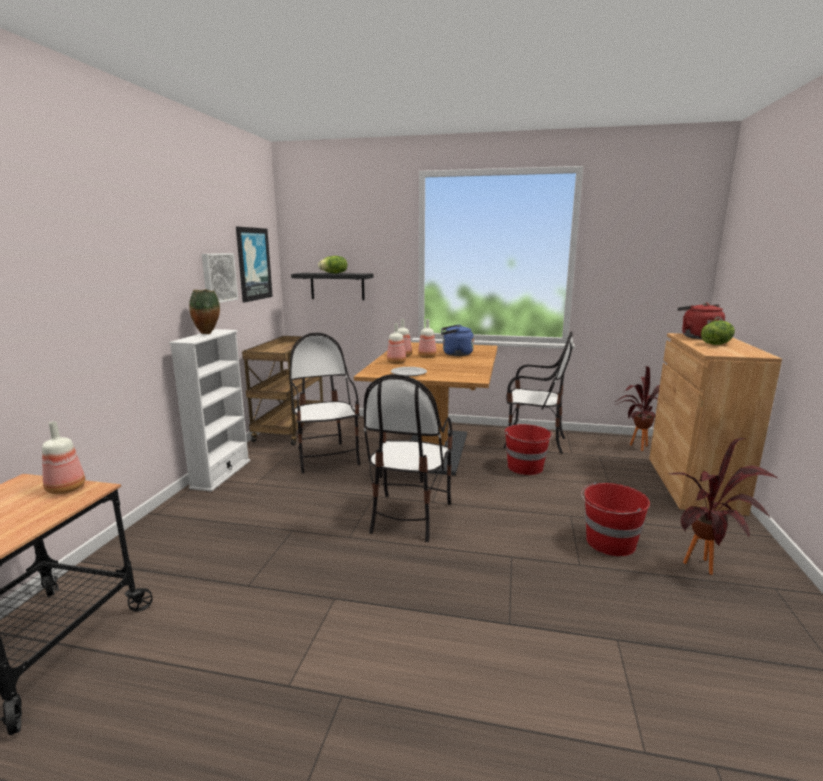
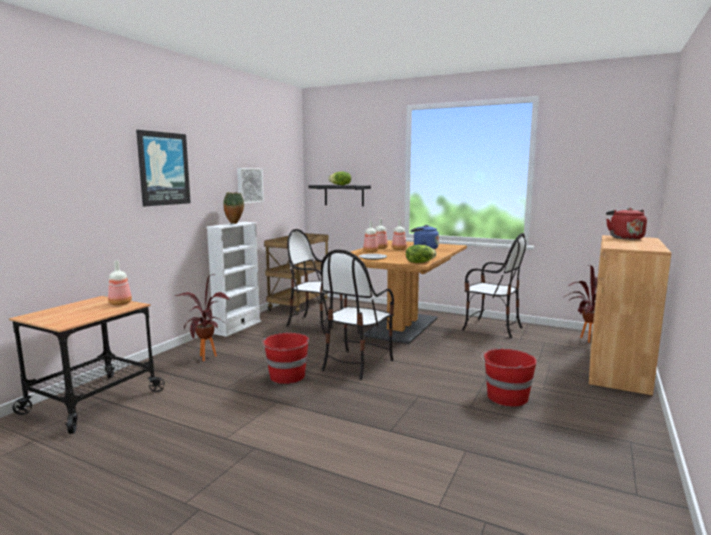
camera: 15 degrees right, 5 degrees down
picture [236,227,273,302] -> picture moved to [136,130,191,206]
chair [290,333,360,474] -> chair turned 60 degrees counterclockwise [286,229,343,334]
red bucket [505,424,553,475] -> red bucket moved to [262,333,309,384]
potted plant [668,438,779,575] -> potted plant moved to [175,274,229,361]
lettuce [701,321,735,345] -> lettuce moved to [406,245,436,263]

